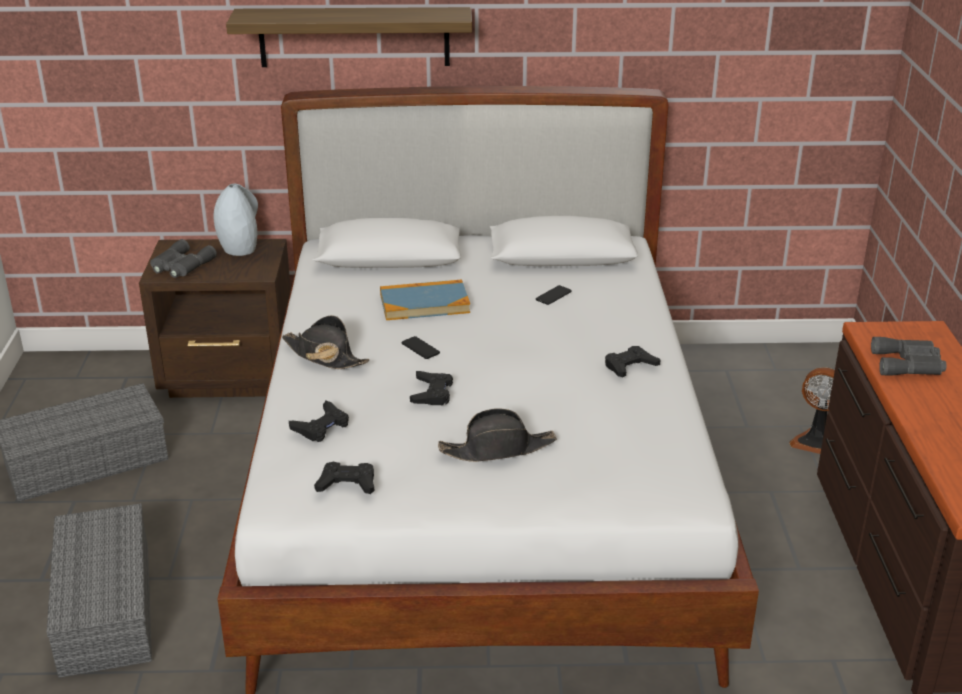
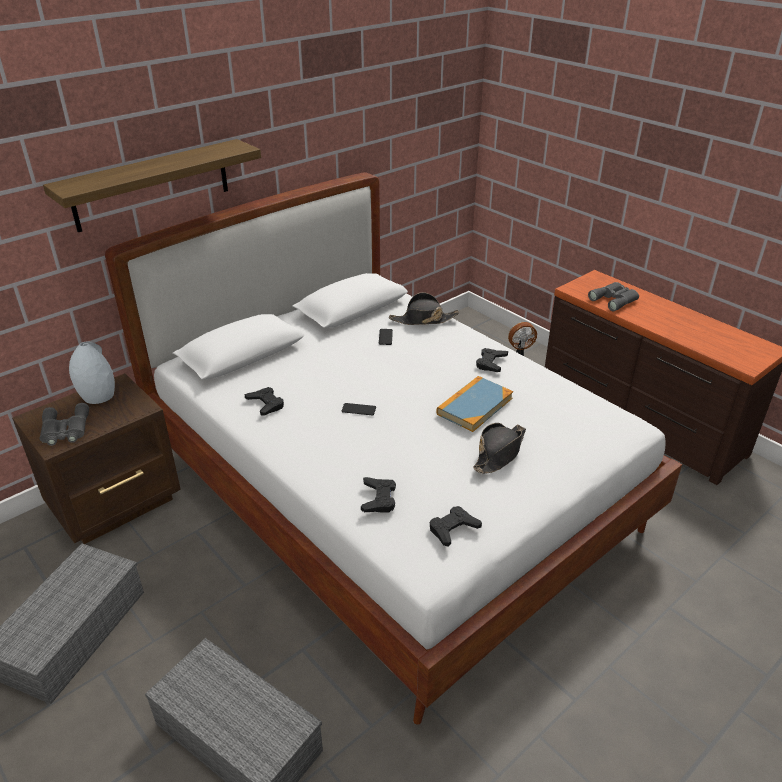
camera: 40 degrees left, 5 degrees up
black hat [282,315,369,369] -> black hat moved to [389,292,460,325]
book [380,280,470,320] -> book moved to [436,376,513,432]
black game controller [410,371,453,405] -> black game controller moved to [244,387,284,416]

